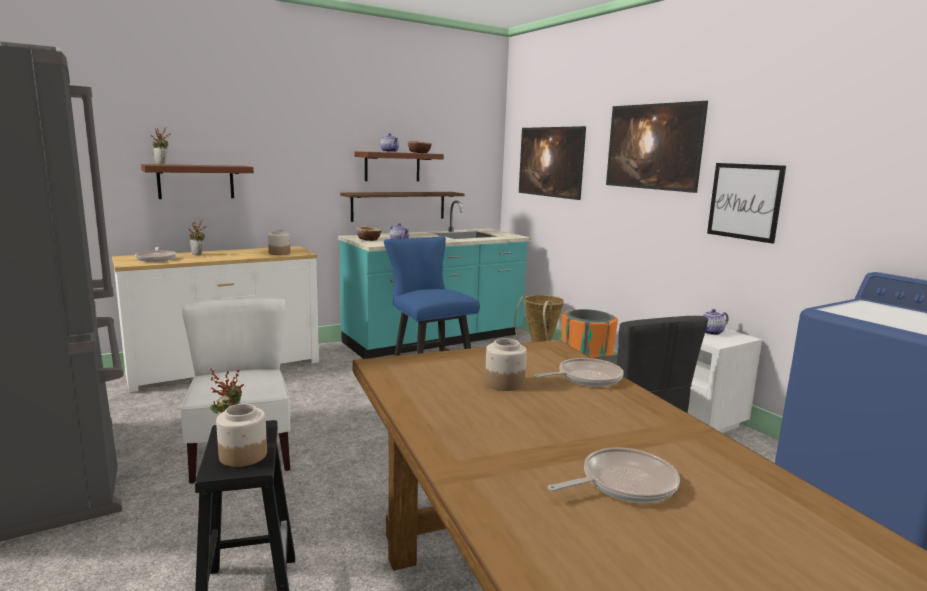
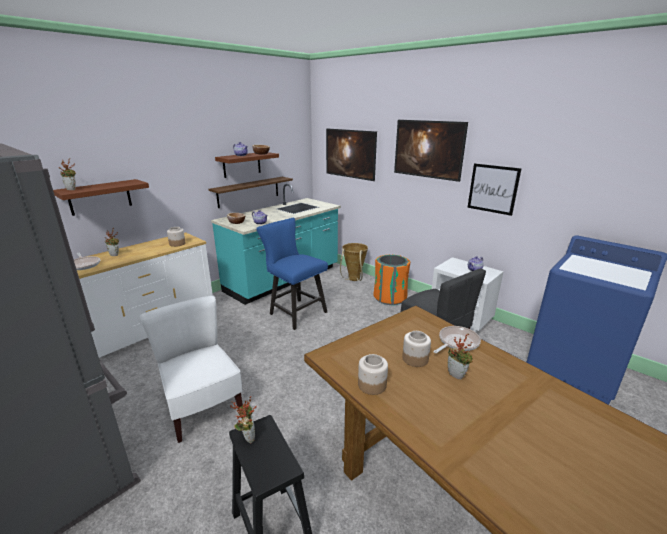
camera: 15 degrees left, 10 degrees up
jar [216,404,267,467] -> jar moved to [358,354,388,395]
frying pan [548,447,680,503] -> none
none -> potted plant [448,334,473,380]

